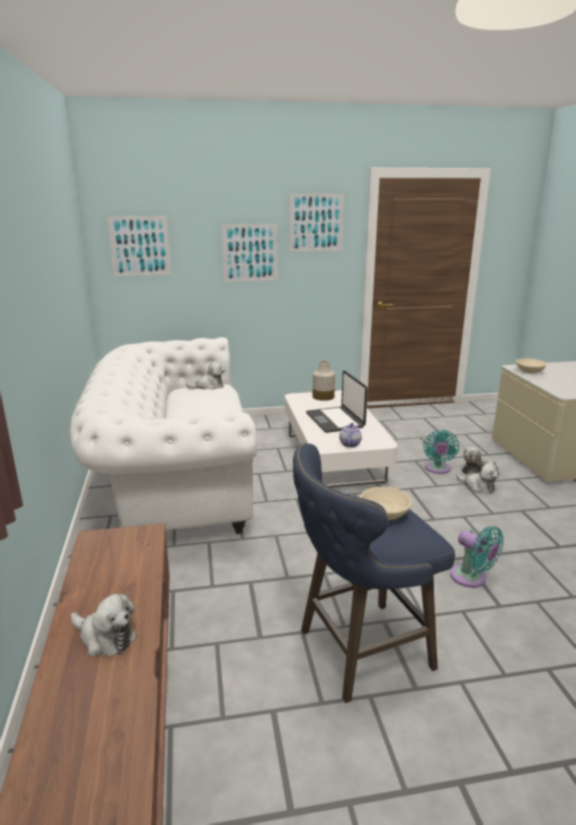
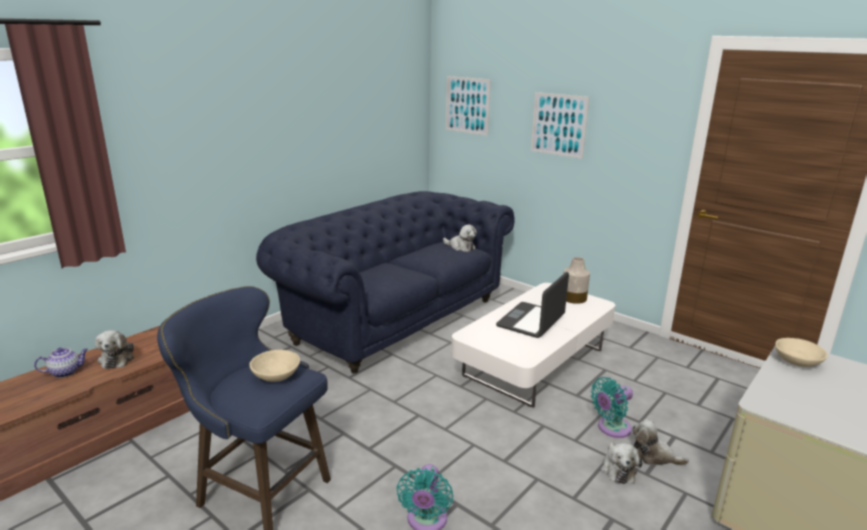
camera: 50 degrees right, 0 degrees up
white sofa [70,337,257,534] -> blue sofa [256,191,515,374]
picture [289,193,344,252] -> none
teapot [339,423,362,447] -> teapot moved to [34,348,88,378]

